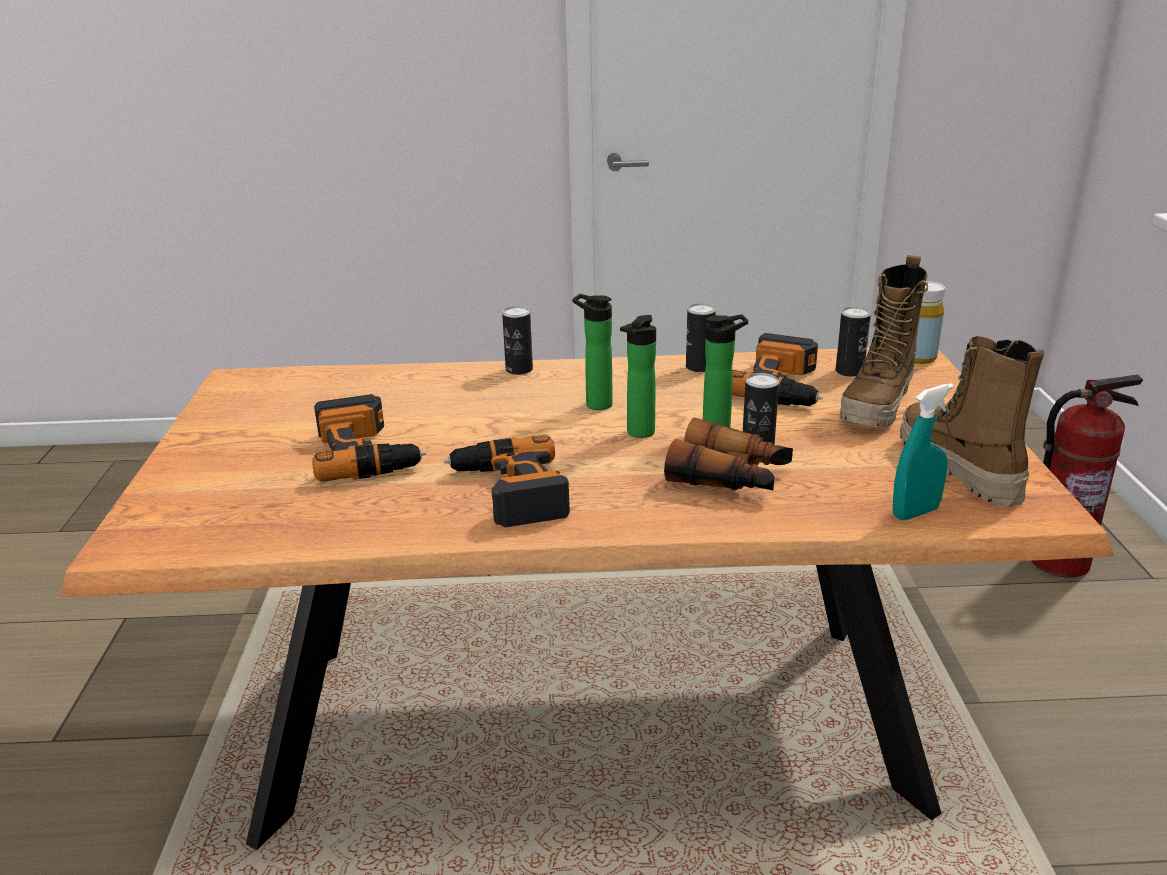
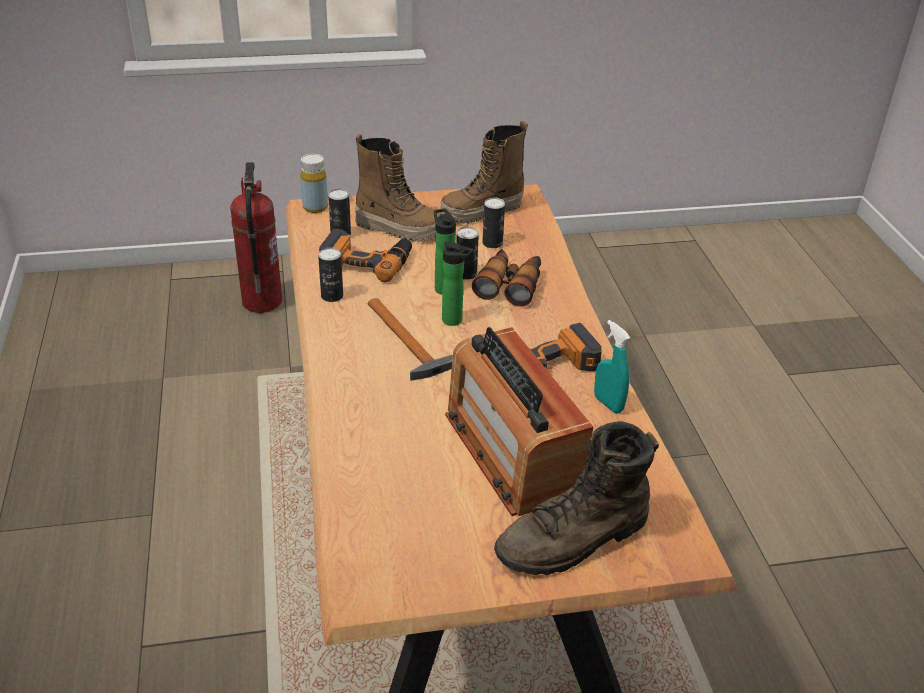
camera: 100 degrees left, 10 degrees up
power drill [312,394,426,482] -> radio [445,327,593,516]
can [502,306,533,375] -> can moved to [482,197,505,248]
bottle [573,294,613,410] -> hammer [368,298,453,381]
turquoise spray bottle [893,384,954,520] -> turquoise spray bottle moved to [594,320,630,413]
none -> brown boot [494,421,659,575]

